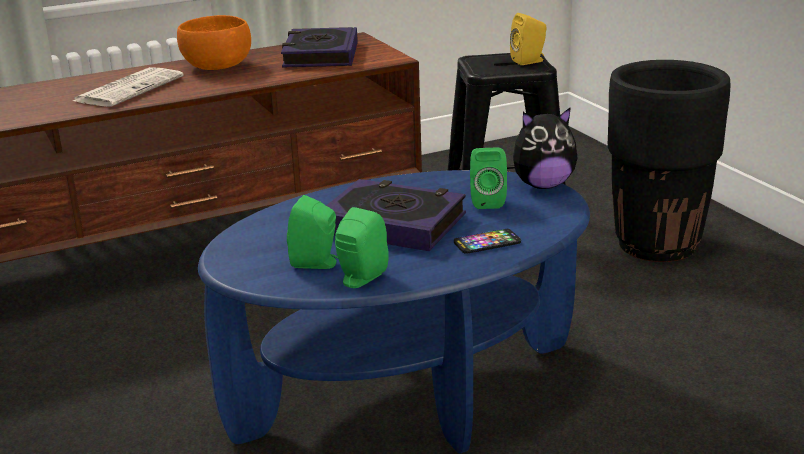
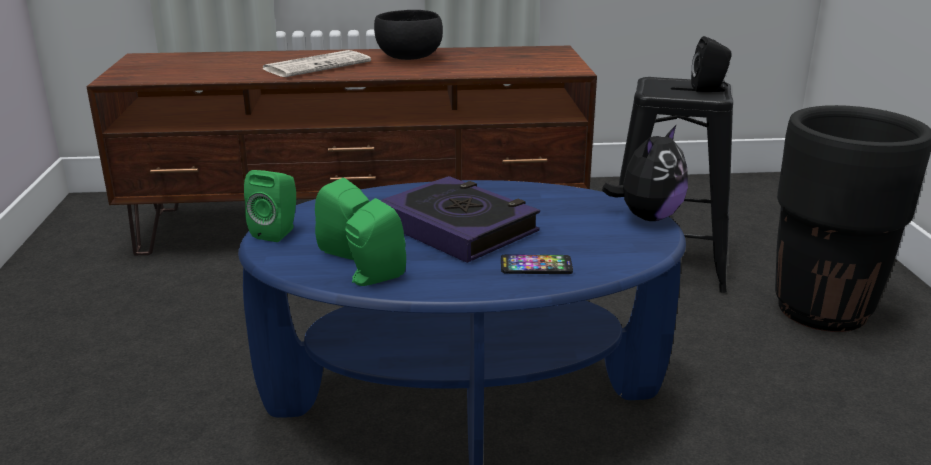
camera: 20 degrees right, 0 degrees up
orange bowl [177,15,251,70] -> black bowl [374,10,443,60]
book [281,27,358,67] -> none
green speaker [470,148,507,209] -> green speaker moved to [244,170,296,242]
yellow speaker [510,13,546,65] -> black speaker [691,36,732,92]
plush toy [513,107,577,189] -> plush toy turned 60 degrees counterclockwise [602,125,688,221]

